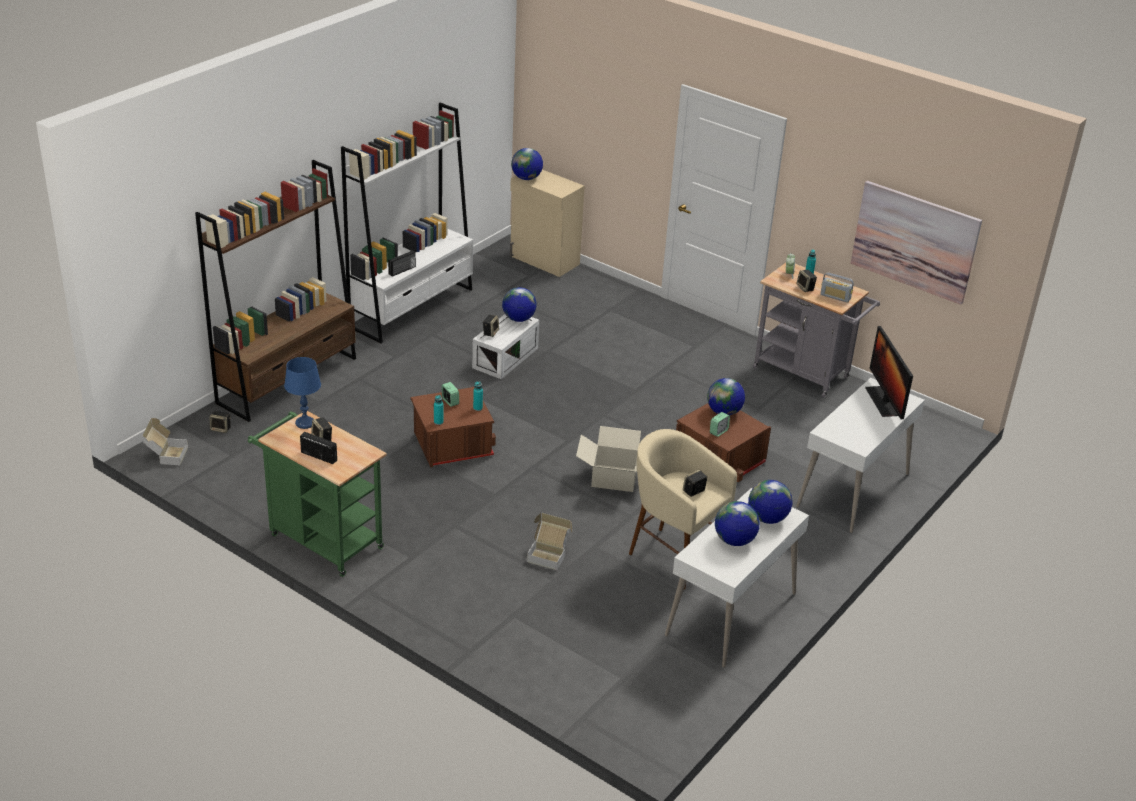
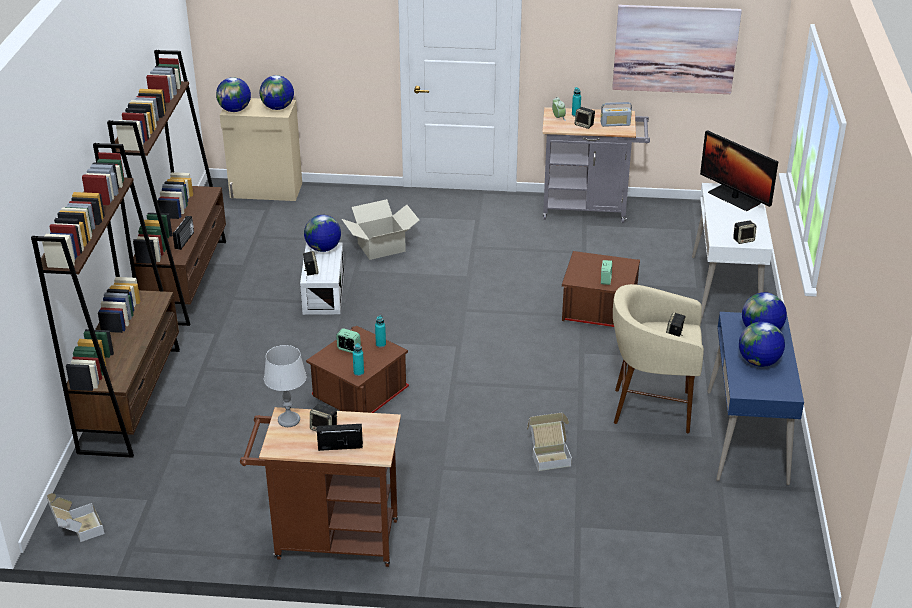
camera: 30 degrees left, 0 degrees up
speaker [210,411,231,433] -> speaker moved to [733,221,756,244]
green cart [248,411,387,577] -> brown cart [240,407,401,567]
blue table lamp [284,357,321,429] -> grey table lamp [264,345,307,427]
white bookcase [341,103,473,343] -> brown bookcase [107,50,226,326]
cardboard box [576,426,641,492] -> cardboard box moved to [342,199,419,260]
white desk [665,488,809,668] -> blue desk [707,312,804,485]
globe [707,378,745,415] -> globe moved to [259,75,294,110]

